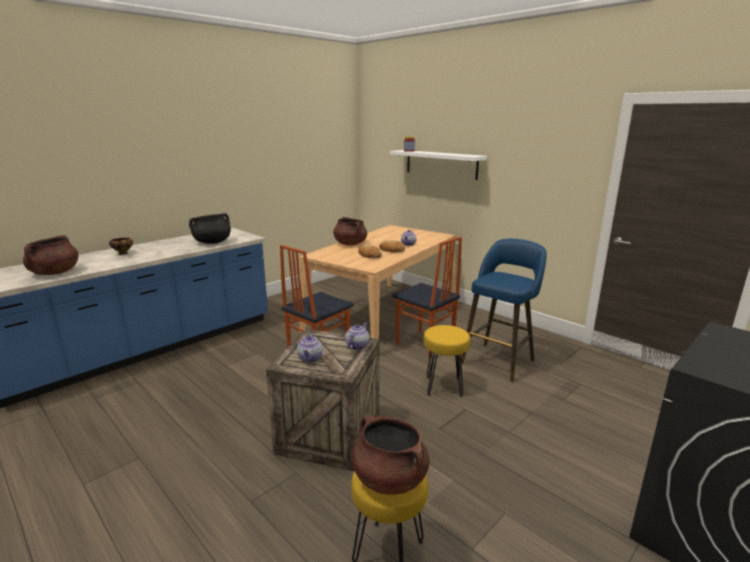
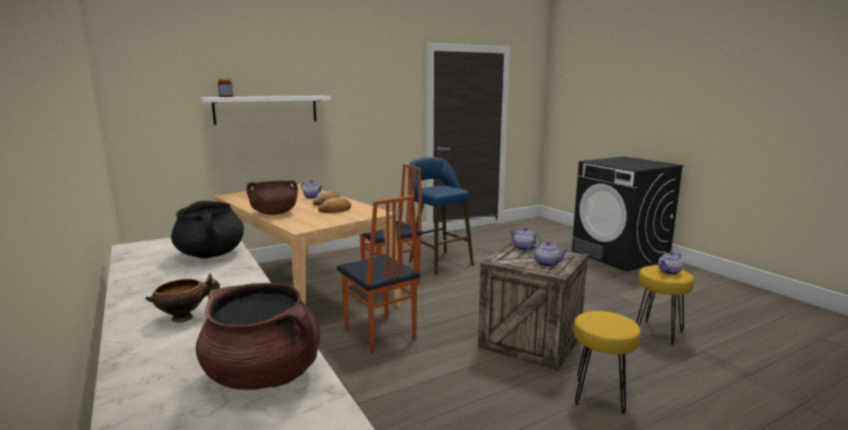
camera: 75 degrees left, 5 degrees down
brown cooking pot [351,415,430,495] -> teapot [658,251,683,275]
yellow stool [423,325,470,397] -> yellow stool moved to [573,311,641,414]

